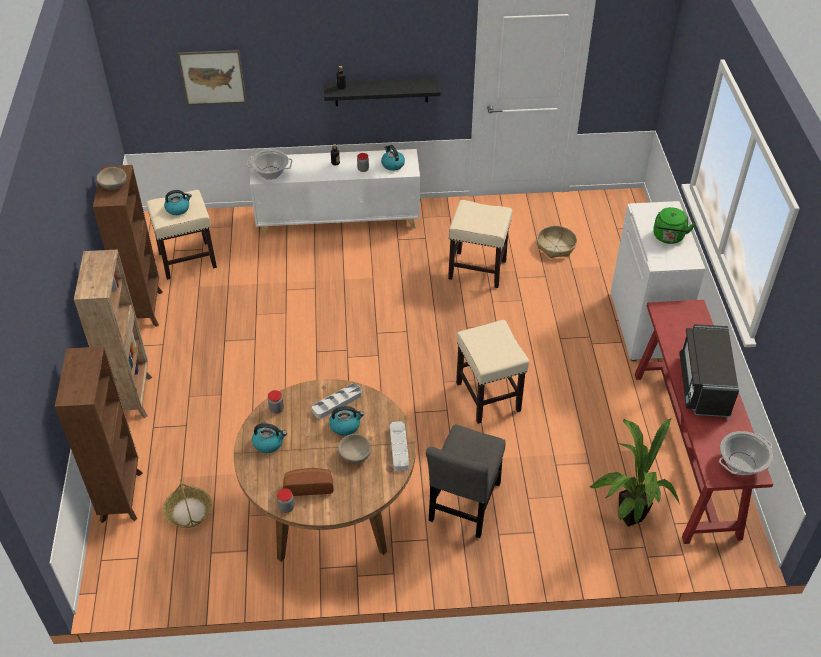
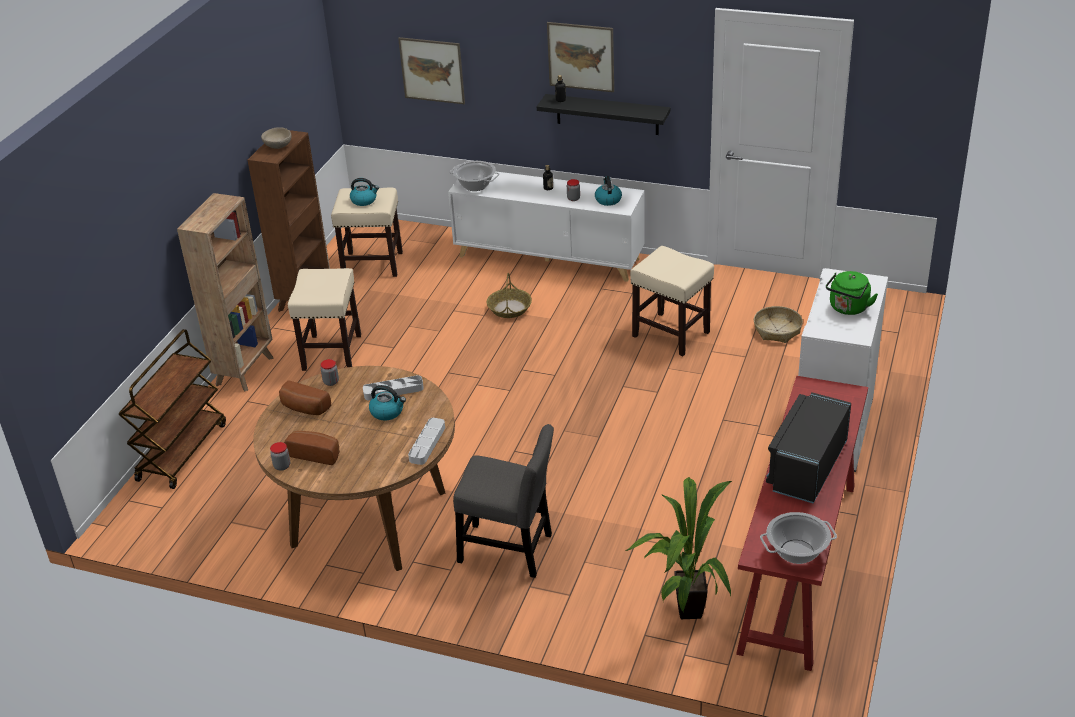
camera: 25 degrees right, 10 degrees down
brown bookcase [55,346,143,523] -> brown cart [118,329,226,489]
basket [163,479,212,528] -> basket moved to [487,273,532,318]
kettle [252,423,287,453] -> bread [279,381,331,415]
beige bowl [338,434,371,464] -> none
grey chair [426,424,505,538] -> grey chair turned 120 degrees counterclockwise [453,424,554,578]
beige stool [456,320,529,424] -> beige stool moved to [288,268,361,371]
none -> picture [547,22,614,92]

